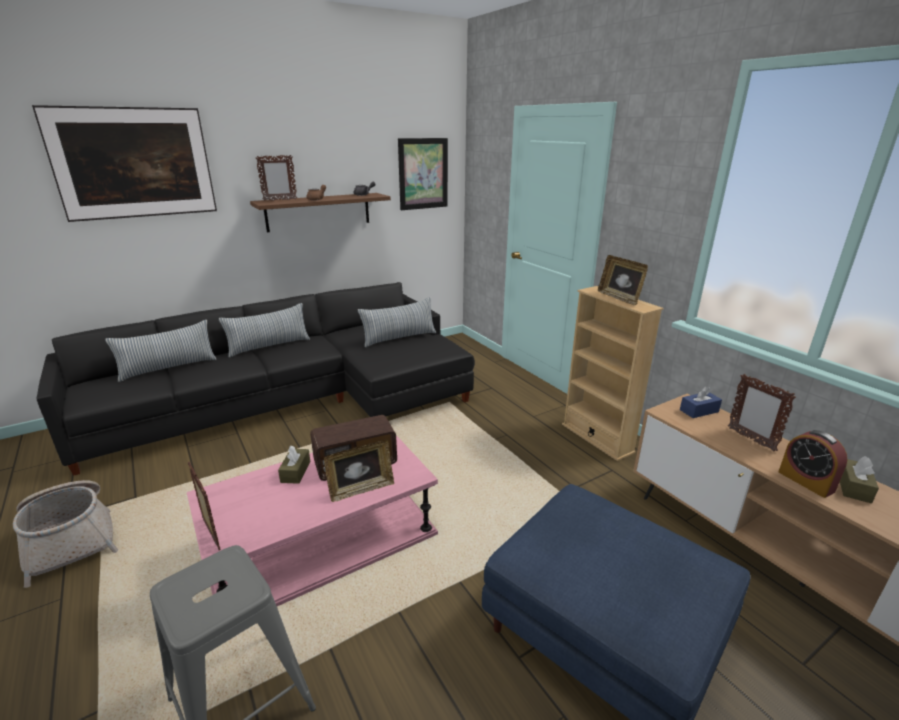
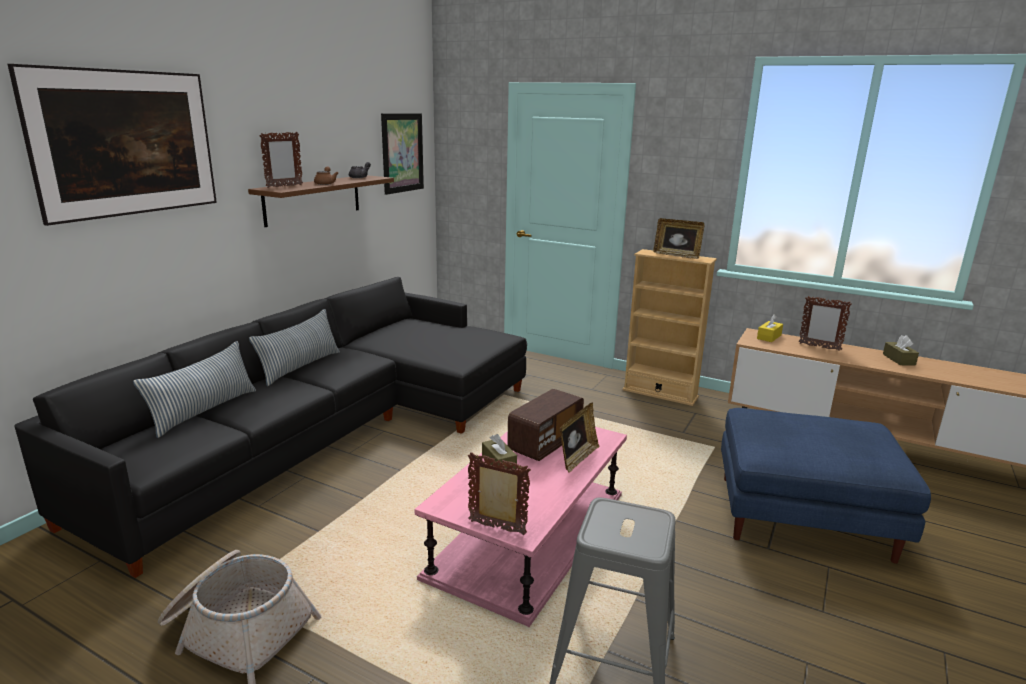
camera: 30 degrees left, 5 degrees down
pillow [358,297,436,347] -> none
blue tissue box [680,386,722,418] -> yellow tissue box [757,314,783,342]
alarm clock [778,430,848,498] -> none

